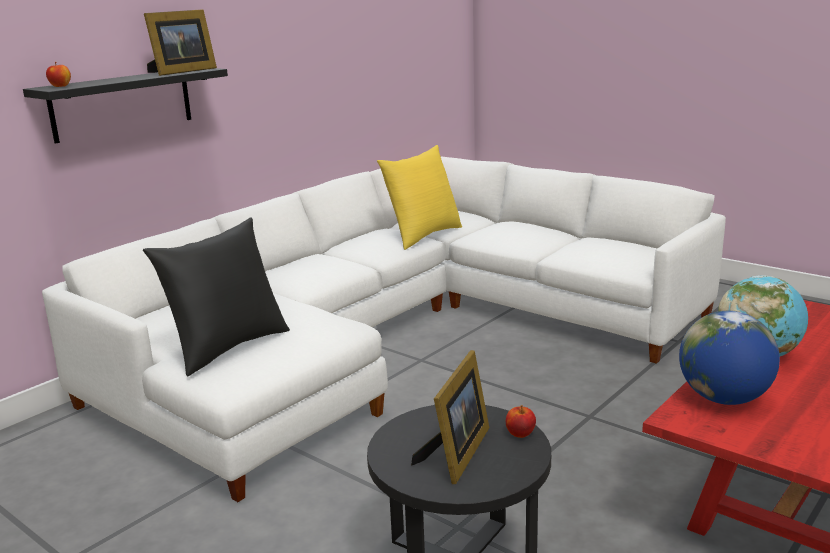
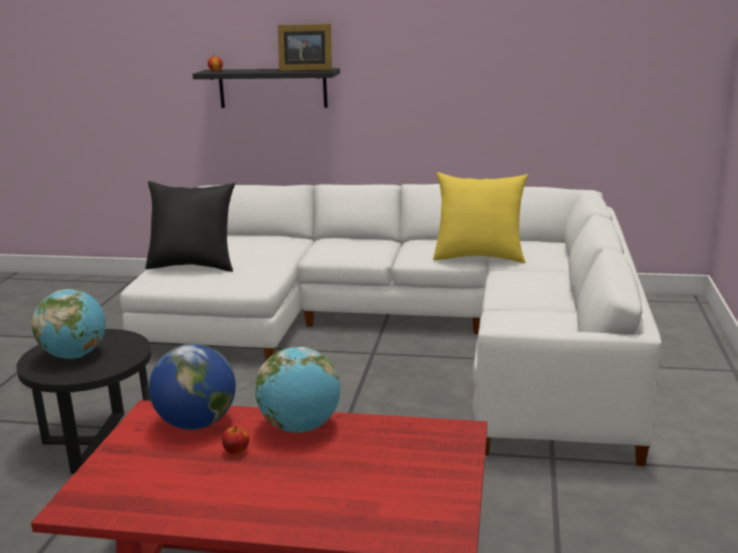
camera: 60 degrees right, 0 degrees up
picture frame [411,350,489,484] -> globe [32,289,106,359]
apple [506,405,536,438] -> apple moved to [222,426,249,455]

